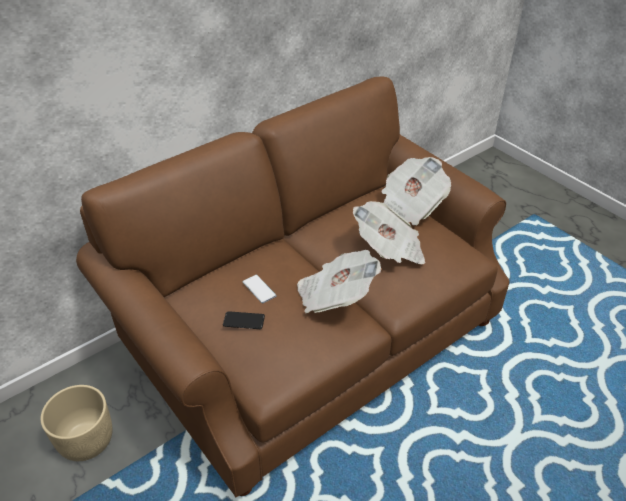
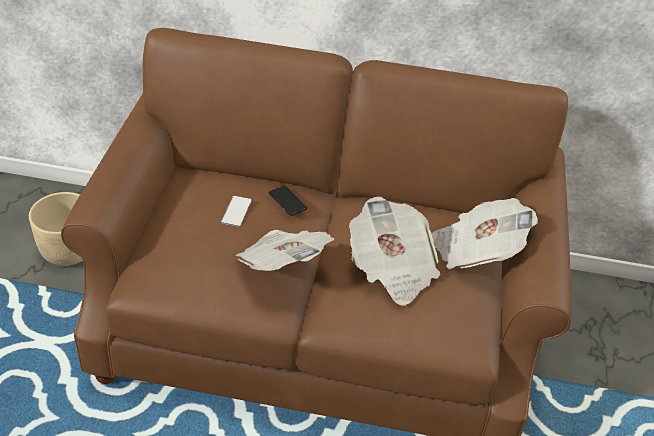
camera: 45 degrees right, 0 degrees up
phone [223,311,265,329] -> phone moved to [268,186,307,216]

